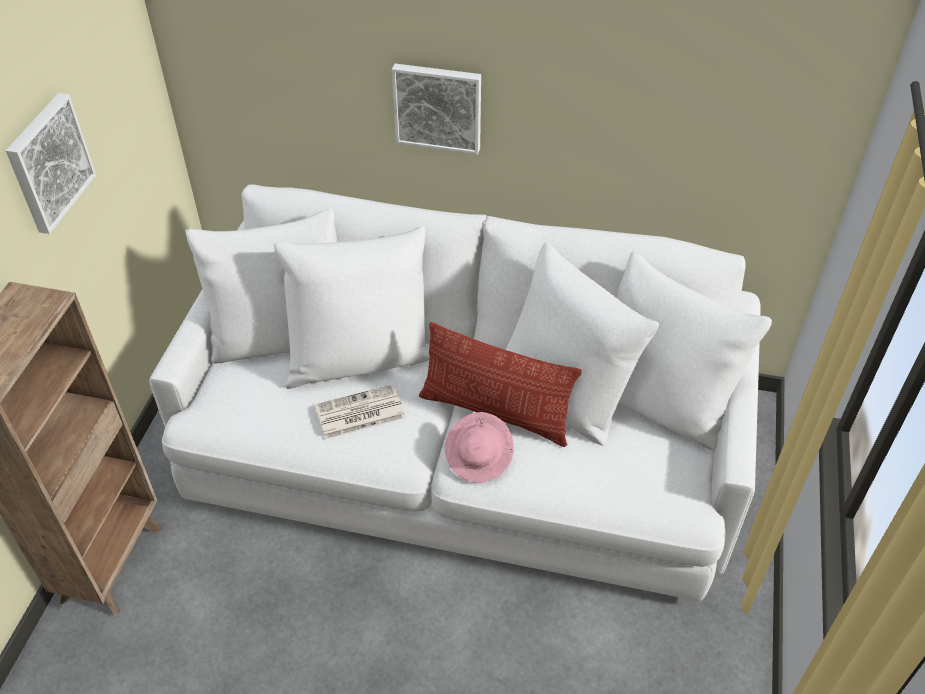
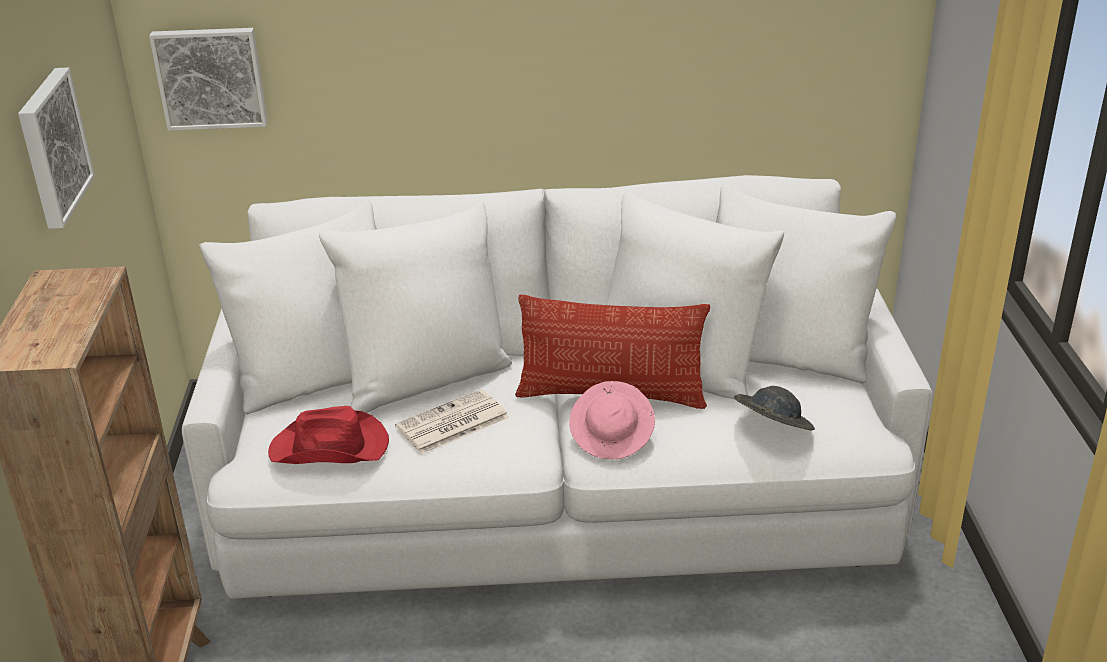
camera: 15 degrees left, 15 degrees down
picture [392,64,481,155] -> picture moved to [149,28,268,131]
none -> red hat [268,406,389,464]
none -> grey hat [734,386,815,430]

